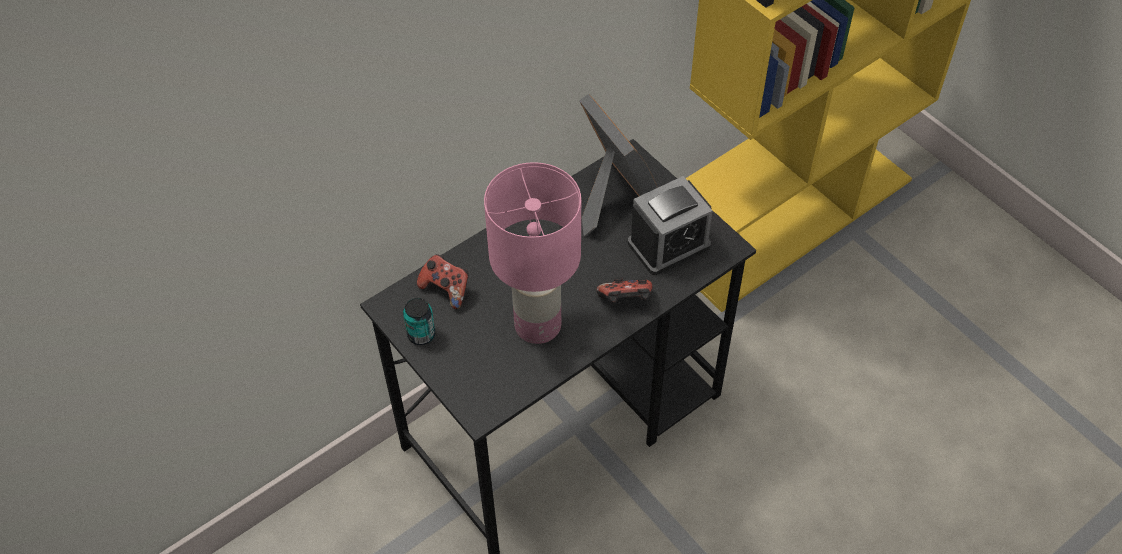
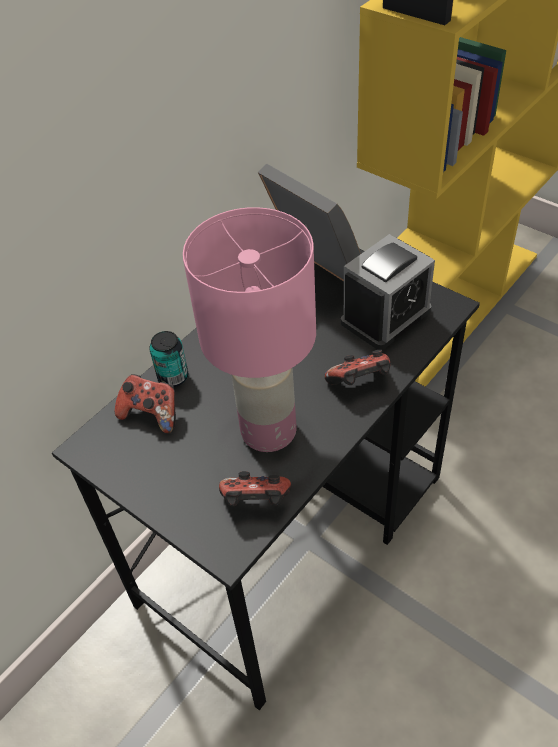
camera: 10 degrees left, 5 degrees down
can [403,298,435,345] -> can moved to [149,331,188,387]
none -> game controller [219,471,291,507]

